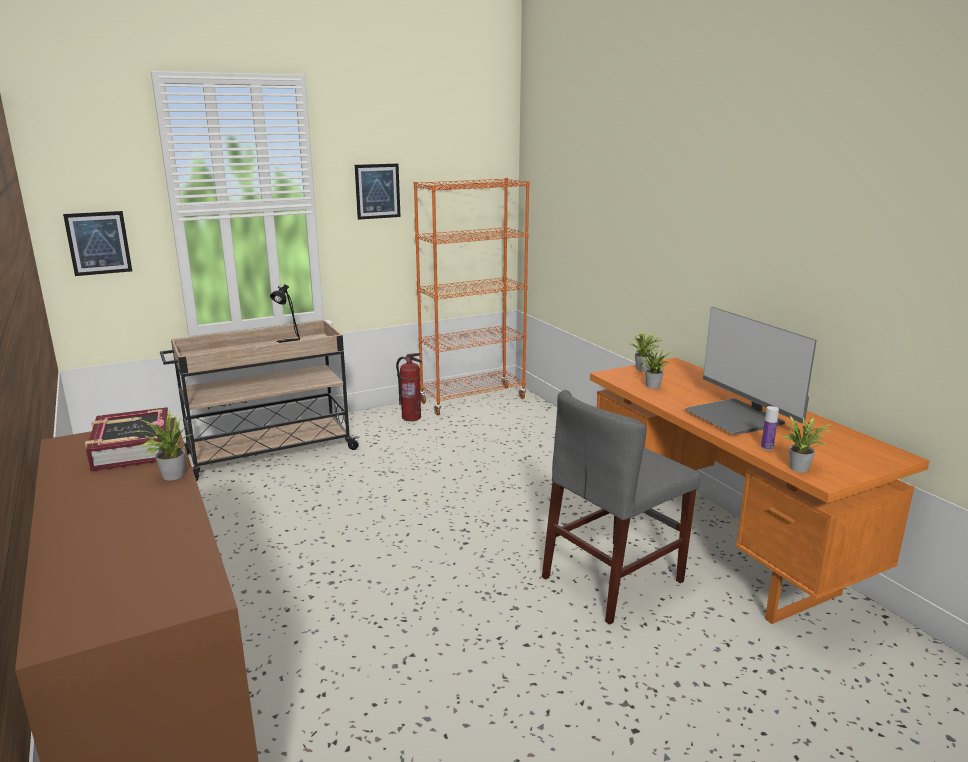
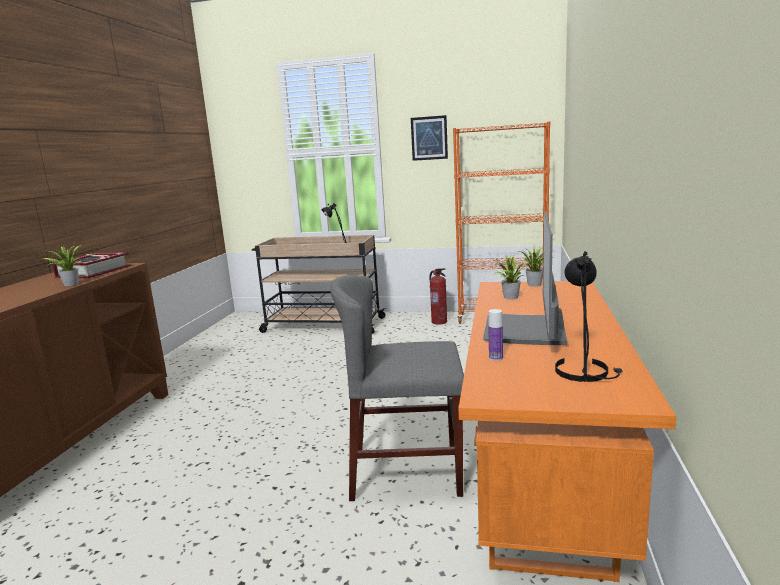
camera: 40 degrees right, 5 degrees down
picture [63,211,132,276] -> none
potted plant [783,416,832,473] -> none
none -> black table lamp [555,251,623,382]

